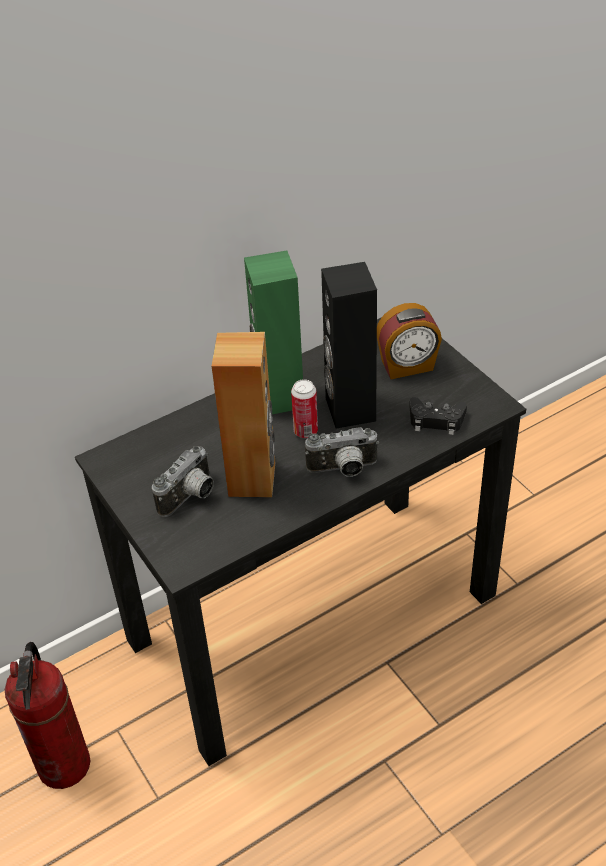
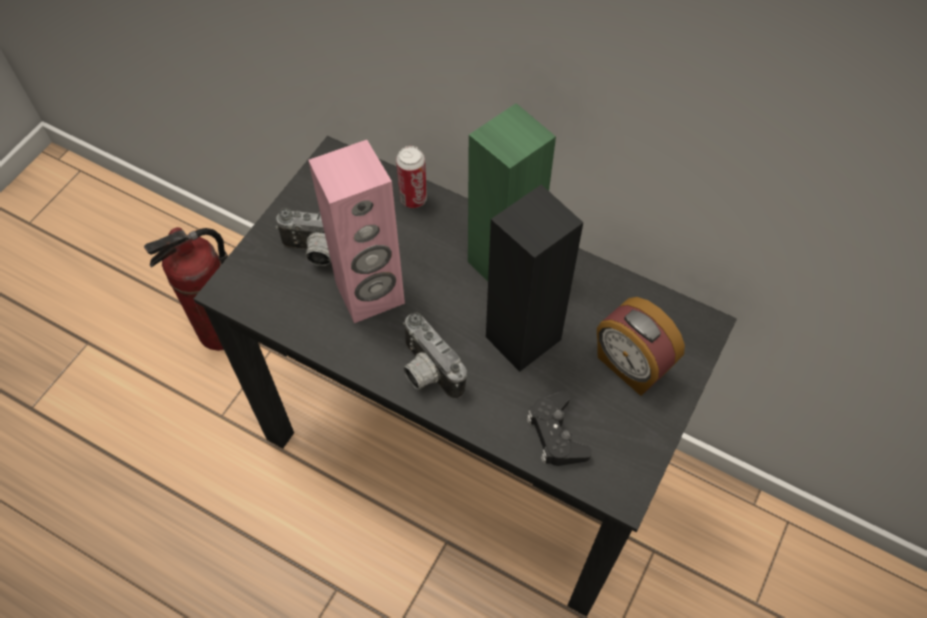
camera: 60 degrees right, 15 degrees up
brown speaker [212,332,275,497] -> pink speaker [308,140,405,323]
can [291,379,318,438] -> can moved to [396,146,427,208]

